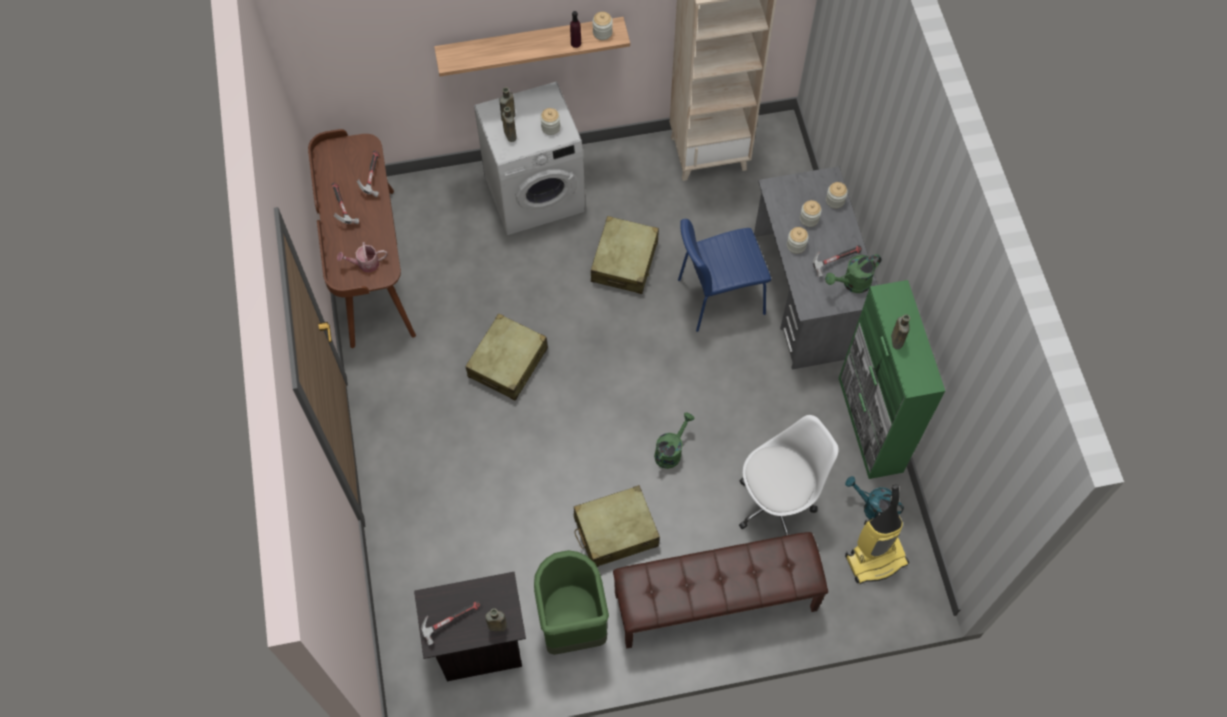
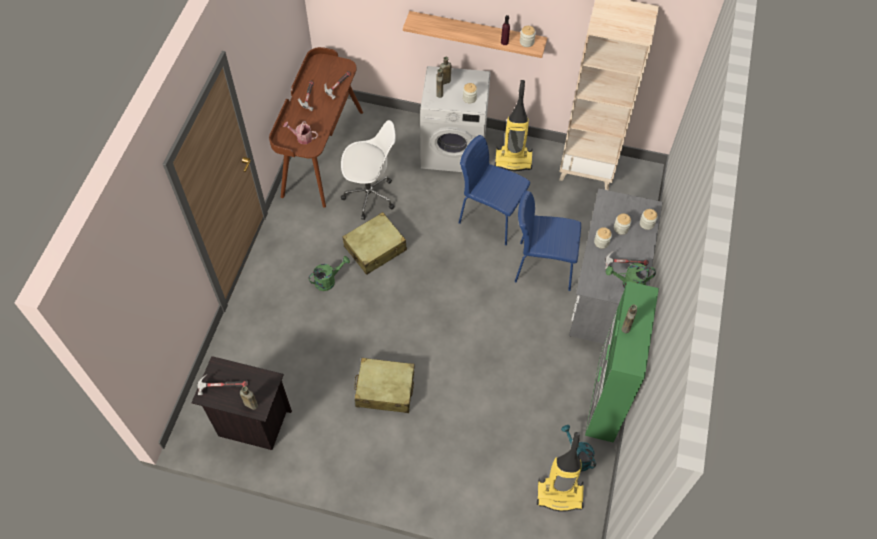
camera: 25 degrees right, 5 degrees down
green trash can [534,550,609,655] -> none
beige suitcase [591,216,659,294] -> blue chair [458,135,530,245]
brown bench [613,532,828,648] -> none
green watering can [654,412,694,469] -> green watering can moved to [309,256,350,291]
white office chair [739,415,839,535] -> white office chair moved to [341,120,395,220]
none -> vacuum cleaner [495,80,533,171]

